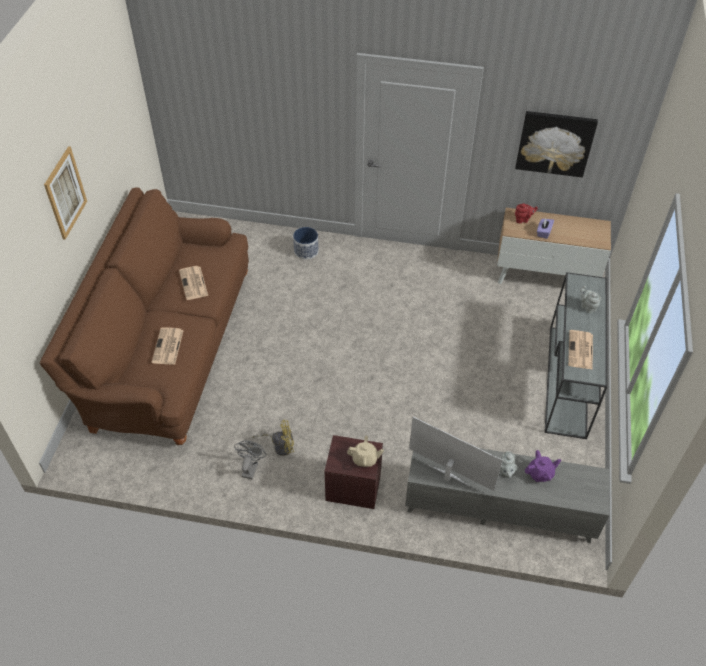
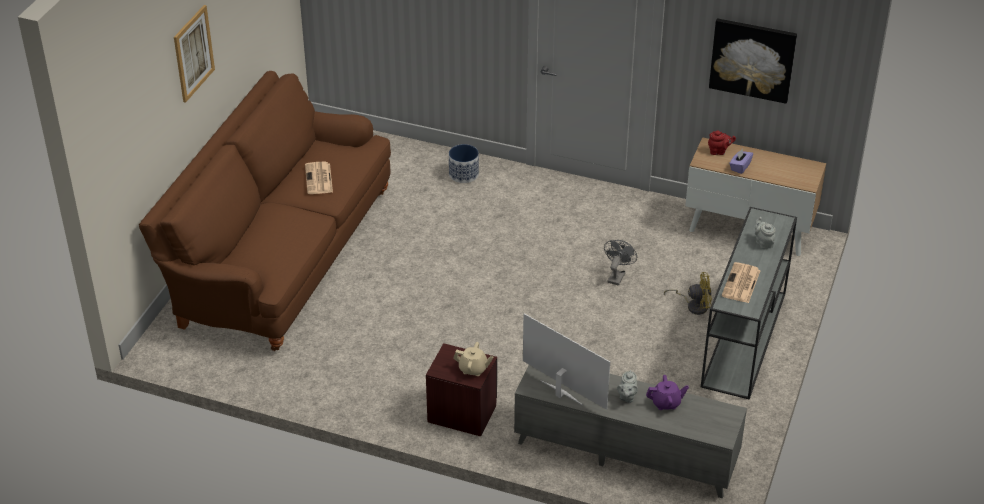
camera: 10 degrees right, 10 degrees down
newspaper [152,327,184,365] -> none
grey fan [234,441,266,479] -> grey fan moved to [604,240,637,286]
yellow fan [252,420,294,456] -> yellow fan moved to [664,272,712,315]

